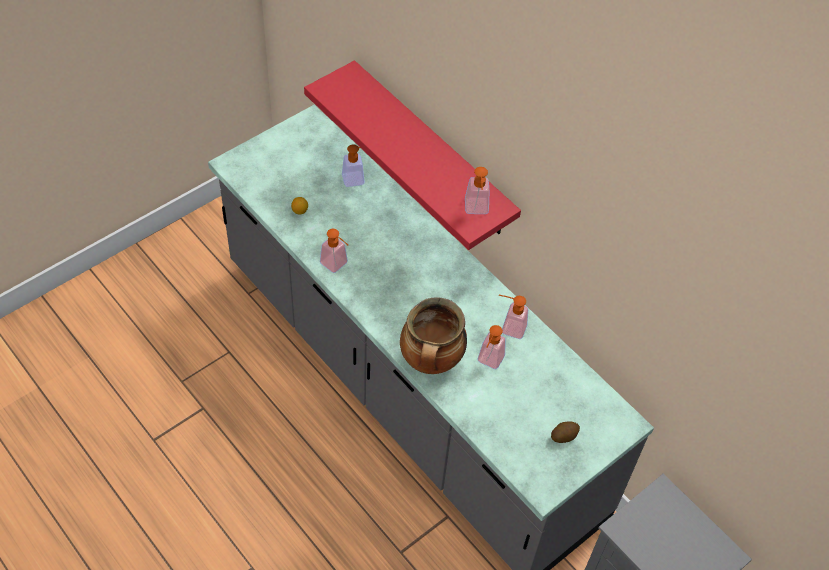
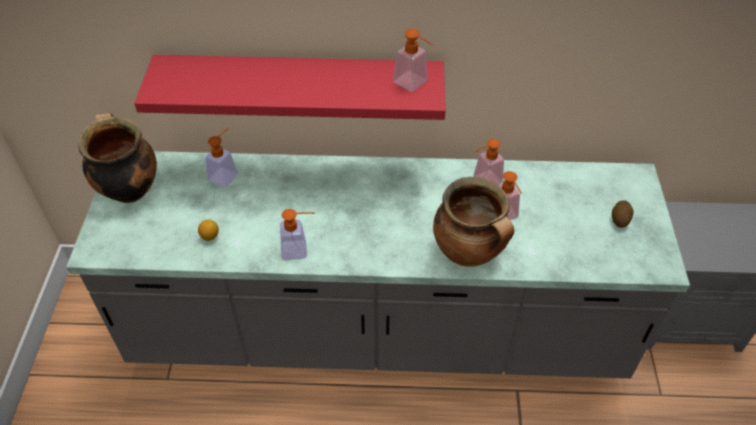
camera: 45 degrees left, 5 degrees down
none -> cooking pot [79,113,157,203]

